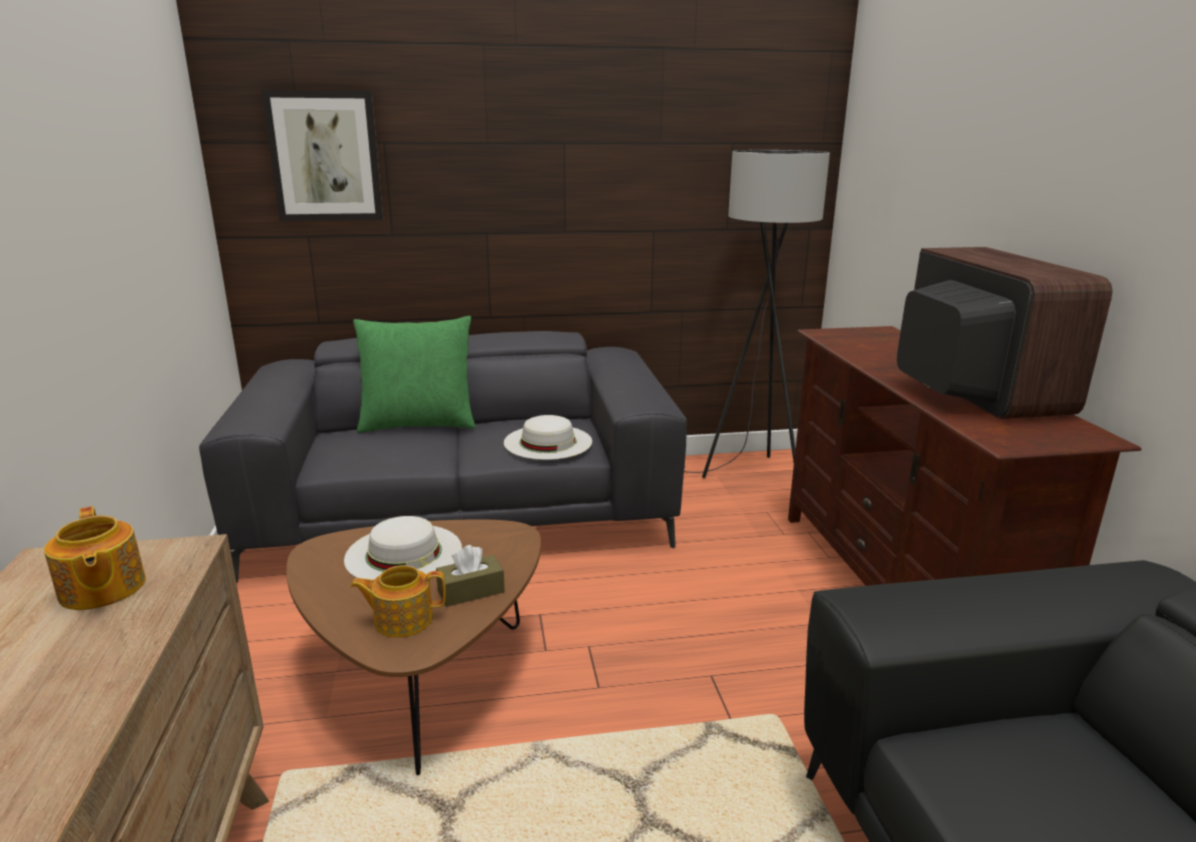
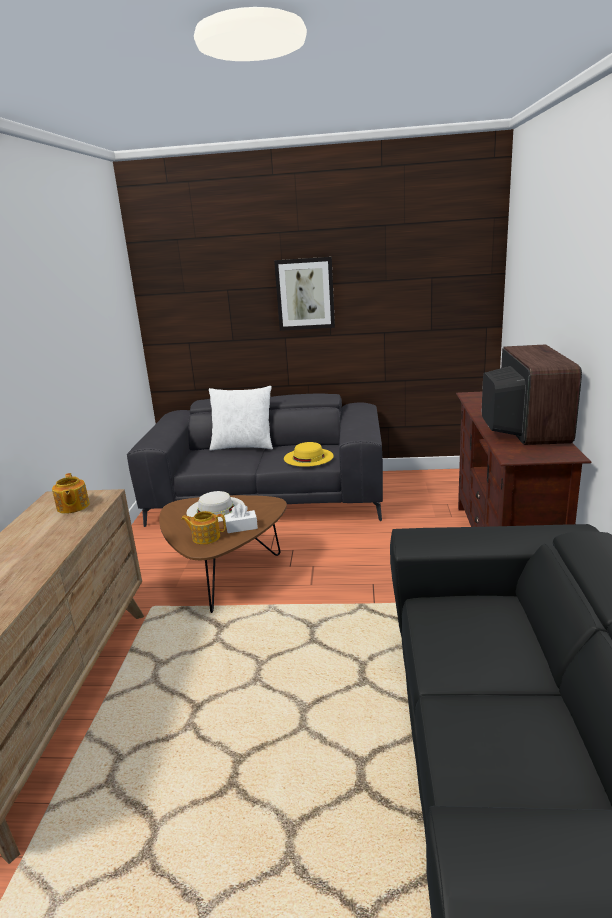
camera: 15 degrees right, 0 degrees up
picture [262,90,383,221] -> picture moved to [274,257,335,331]
green pillow [353,316,476,433] -> white pillow [209,386,273,451]
brown tissue box [436,545,505,607] -> white tissue box [225,504,258,533]
white hat [504,415,592,460] -> yellow hat [284,442,334,467]
grey floor lamp [684,150,830,478] -> none

